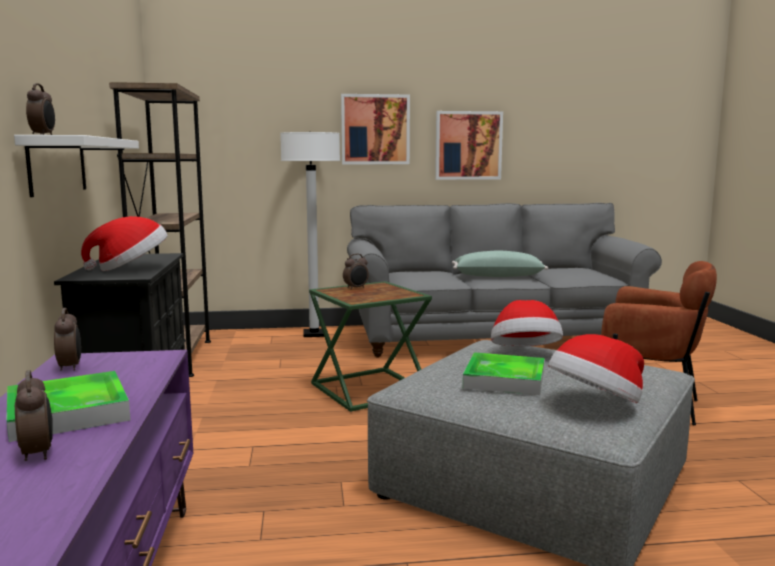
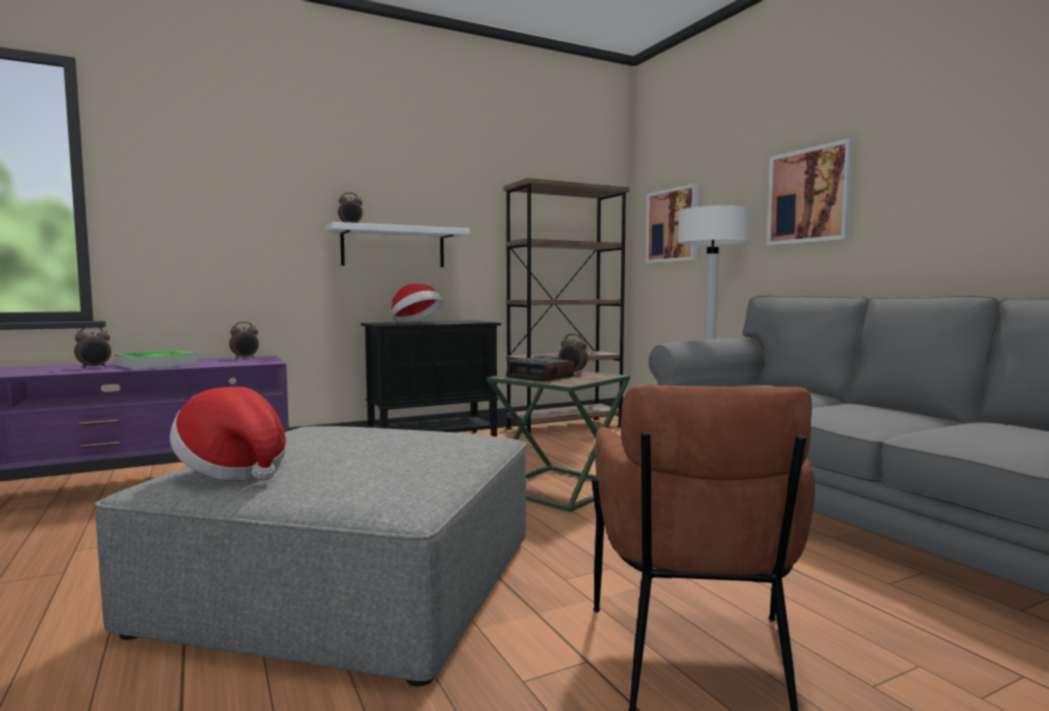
camera: 70 degrees right, 5 degrees down
picture [435,111,503,180] -> picture moved to [646,183,699,263]
green pillow [452,251,548,277] -> none
tray [463,352,545,395] -> none
hat [491,300,563,346] -> none
none -> alarm clock [506,357,574,381]

